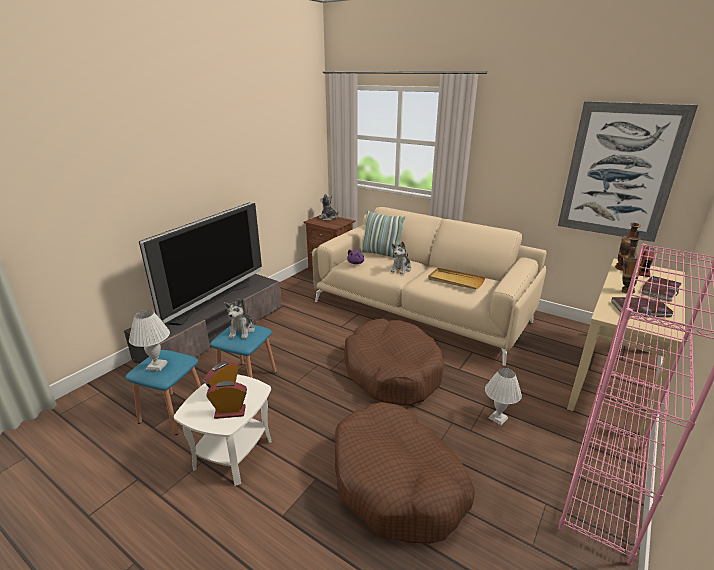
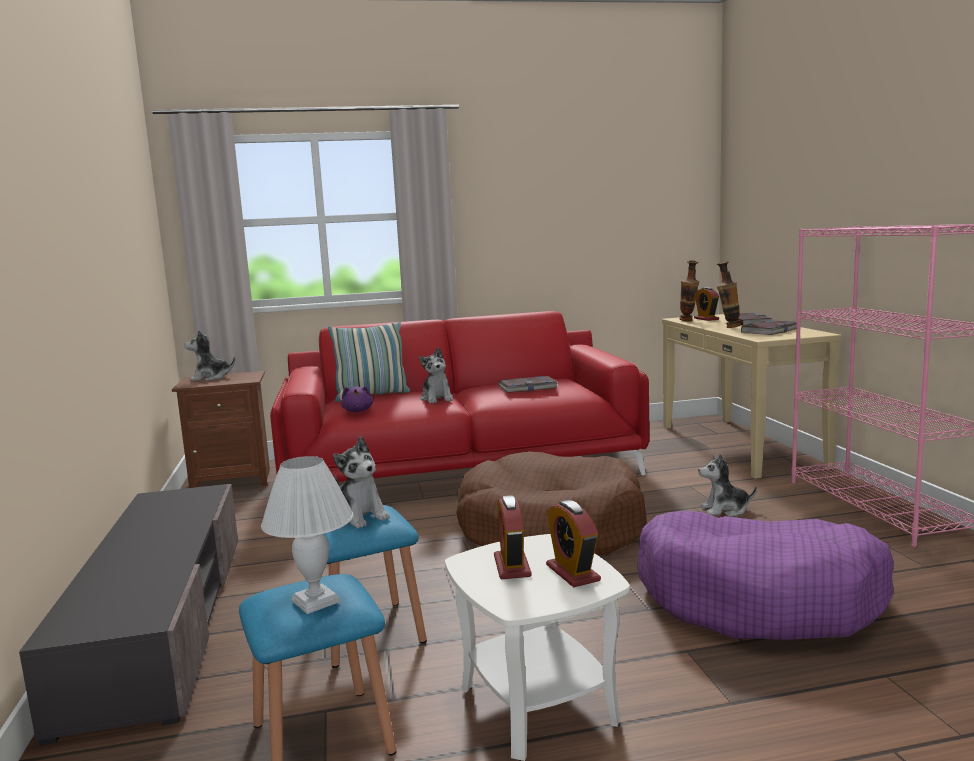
camera: 45 degrees left, 15 degrees down
television [139,202,262,325] -> none
alarm clock [206,381,247,419] -> alarm clock turned 60 degrees counterclockwise [546,500,601,588]
beige sofa [312,207,547,366] -> red sofa [270,311,649,482]
brown dog bed [335,402,475,544] -> purple dog bed [637,511,894,640]
beige tray [428,268,485,290] -> book [499,376,558,393]
white table lamp [485,368,522,425] -> plush toy [698,454,757,517]
picture [558,101,698,242] -> none

